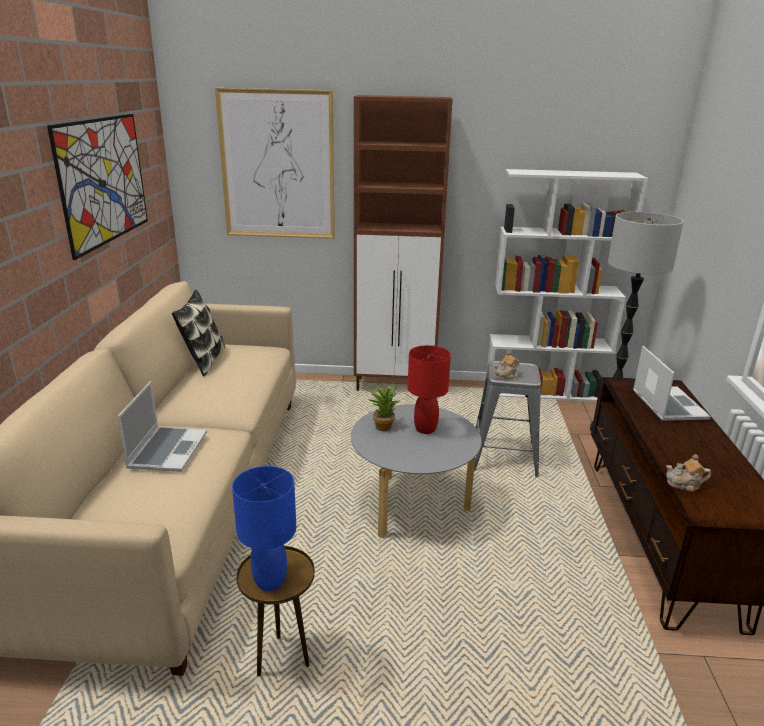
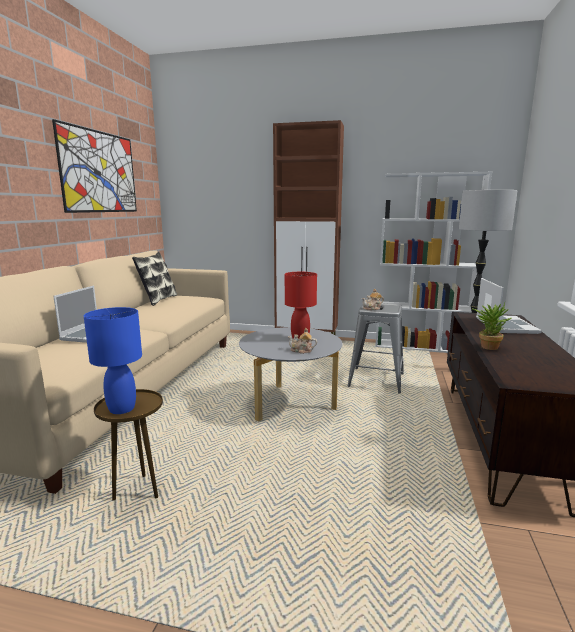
camera: 10 degrees right, 10 degrees down
picture [215,88,335,239] -> none
potted plant [366,383,401,431] -> potted plant moved to [472,303,511,350]
teapot [666,454,711,492] -> teapot moved to [288,328,317,354]

